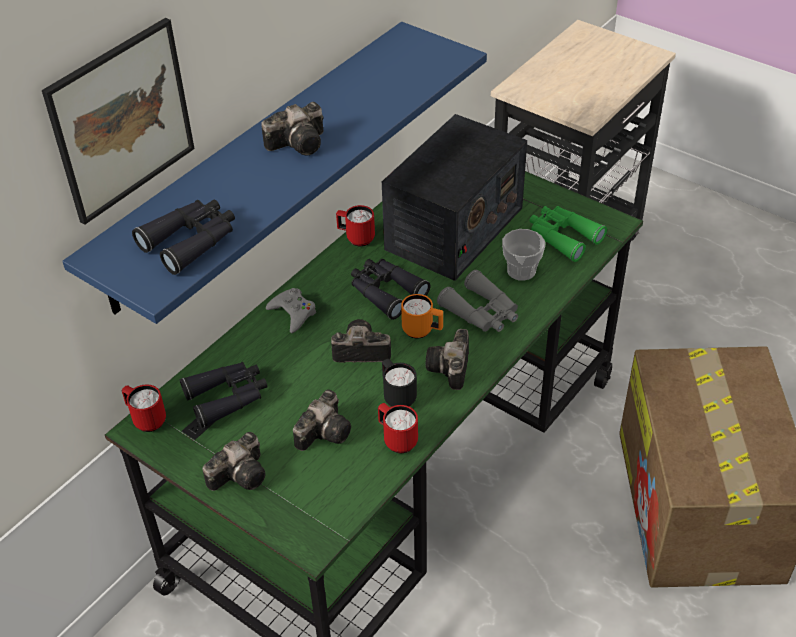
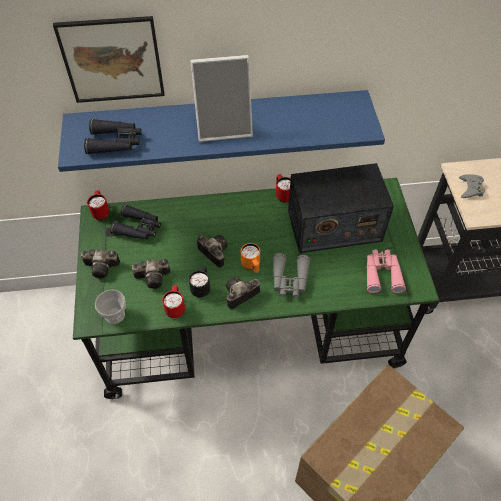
camera: 45 degrees right, 10 degrees up
camera [261,102,323,155] -> picture frame [190,55,253,142]
grey game controller [266,288,316,333] -> grey game controller moved to [459,174,485,198]
black binoculars [351,259,431,320] -> none
cup [502,229,545,281] -> cup moved to [95,290,126,324]
green binoculars [529,206,607,262] -> pink binoculars [367,249,406,293]

